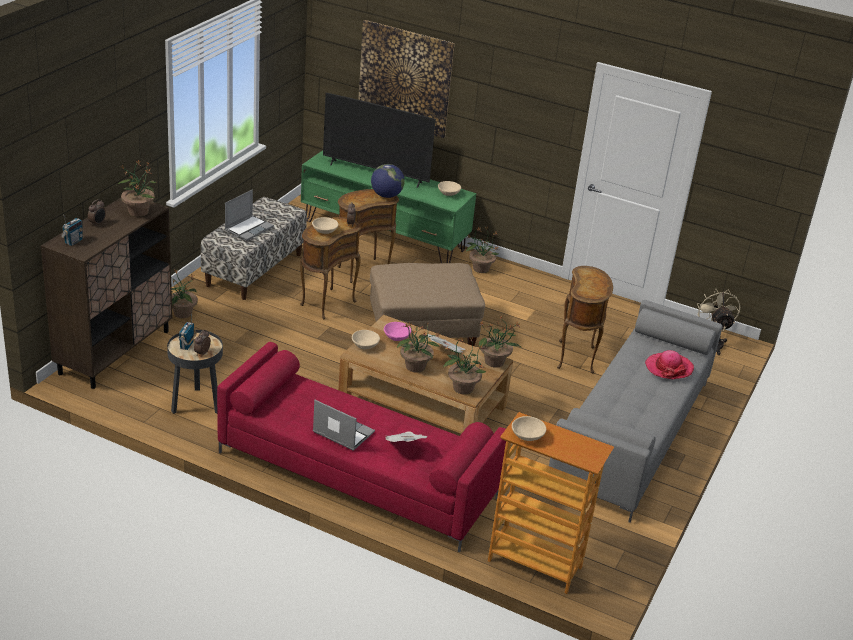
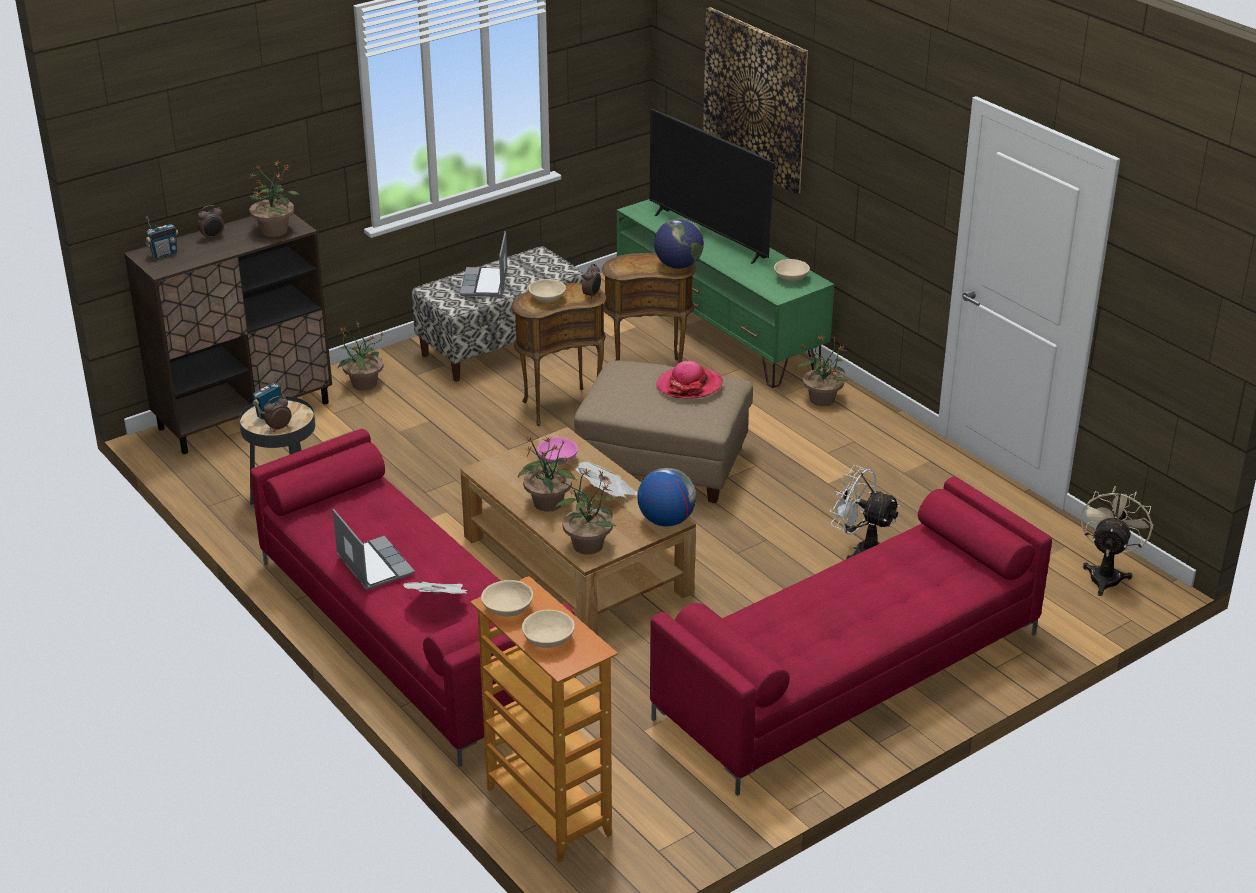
camera: 30 degrees right, 0 degrees up
laptop [225,190,274,241] -> laptop turned 120 degrees clockwise [460,231,508,297]
beige bowl [352,330,380,349] -> beige bowl moved to [522,610,575,648]
potted plant [479,316,522,368] -> globe [638,468,696,526]
grey sofa [549,300,722,523] -> red sofa [650,477,1052,796]
brown side table [557,266,613,373] -> white fan [830,465,900,559]
hat [645,350,694,379] -> hat moved to [656,361,723,398]

